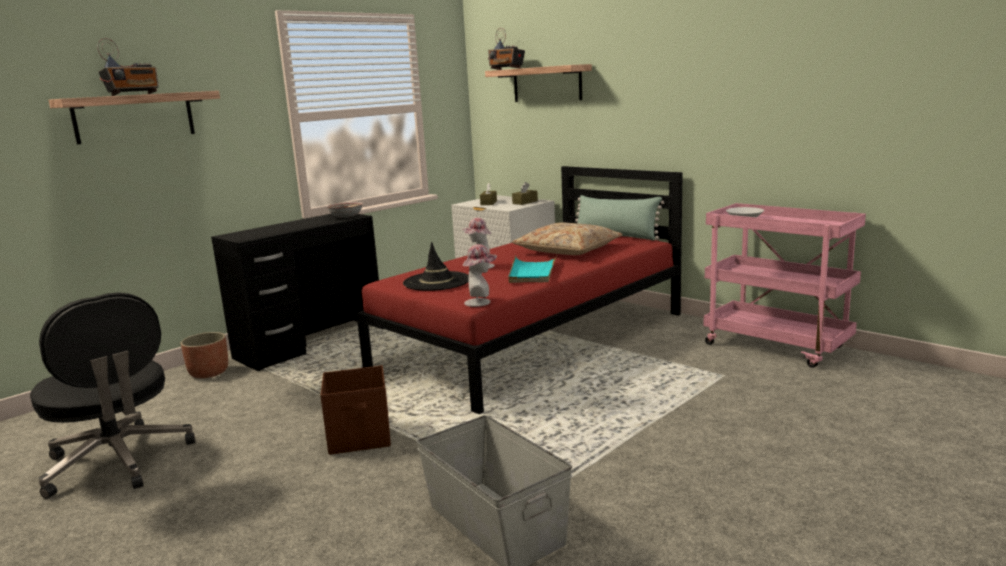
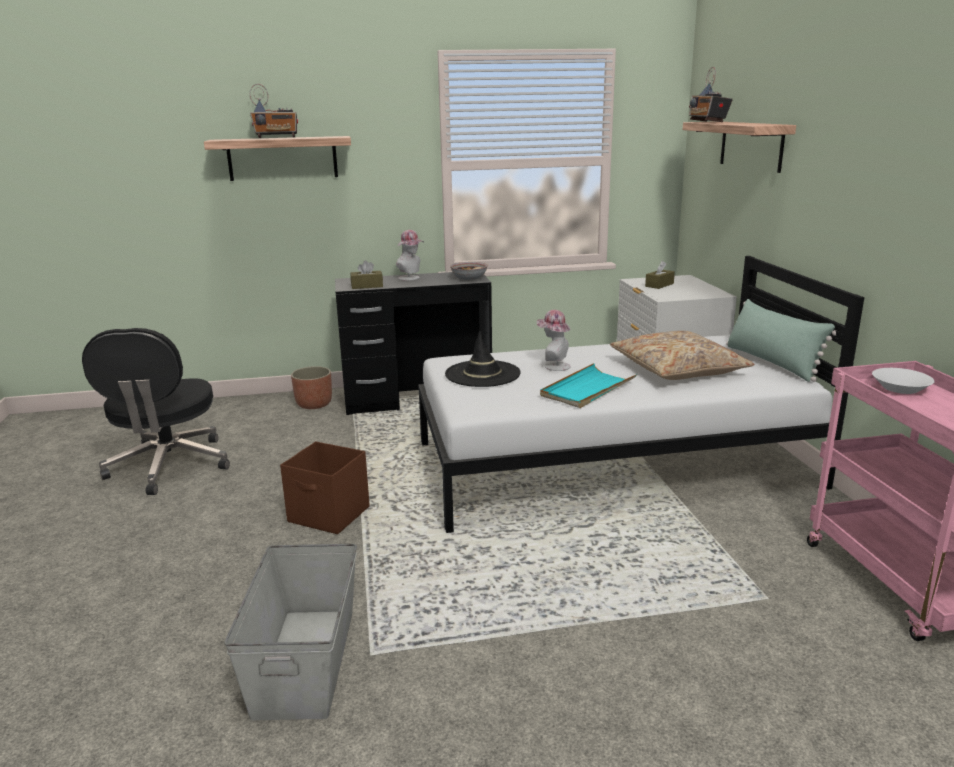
camera: 35 degrees right, 5 degrees up
red bed [357,166,683,414] -> white bed [418,256,864,533]
hat [463,244,497,307] -> hat moved to [396,230,424,281]
brown tissue box [512,182,538,205] -> brown tissue box moved to [350,260,383,289]

